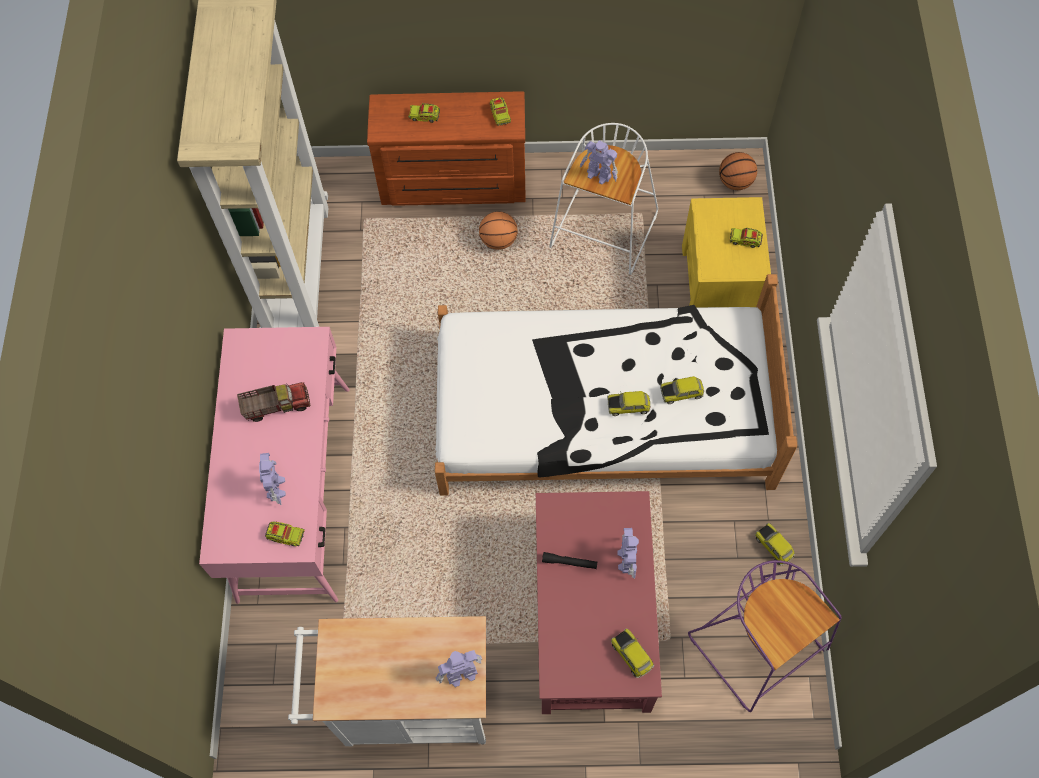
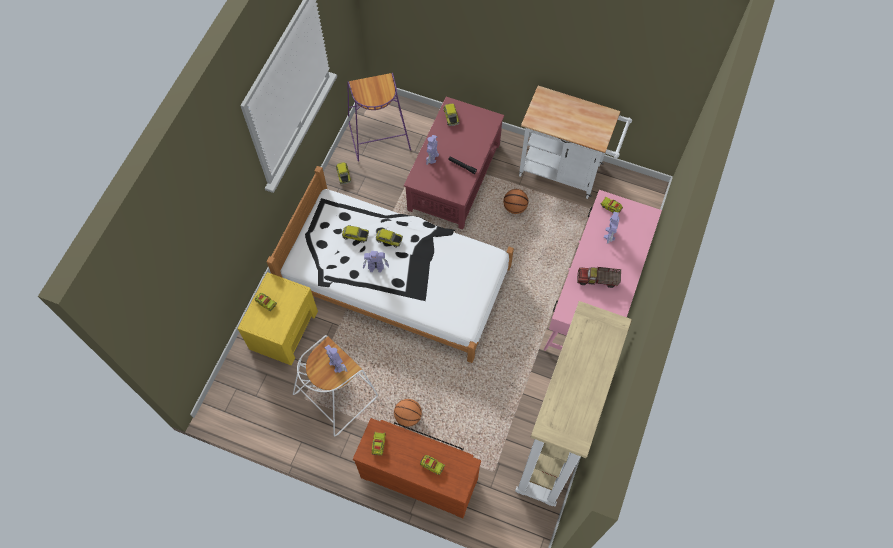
camera: 160 degrees left, 0 degrees up
toy robot [436,650,482,687] -> toy robot moved to [363,251,389,273]
basketball [719,152,757,190] -> basketball moved to [503,189,528,214]

